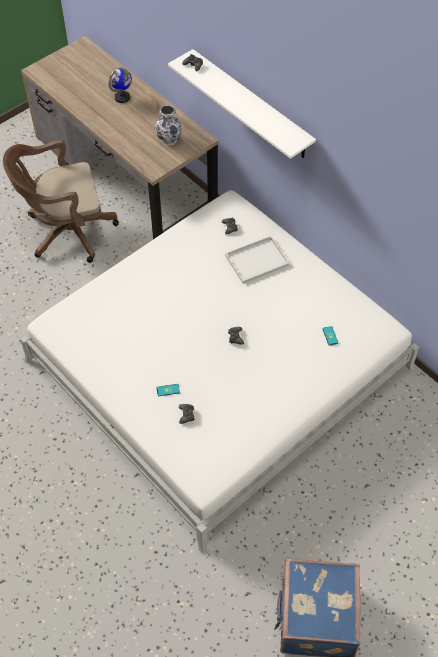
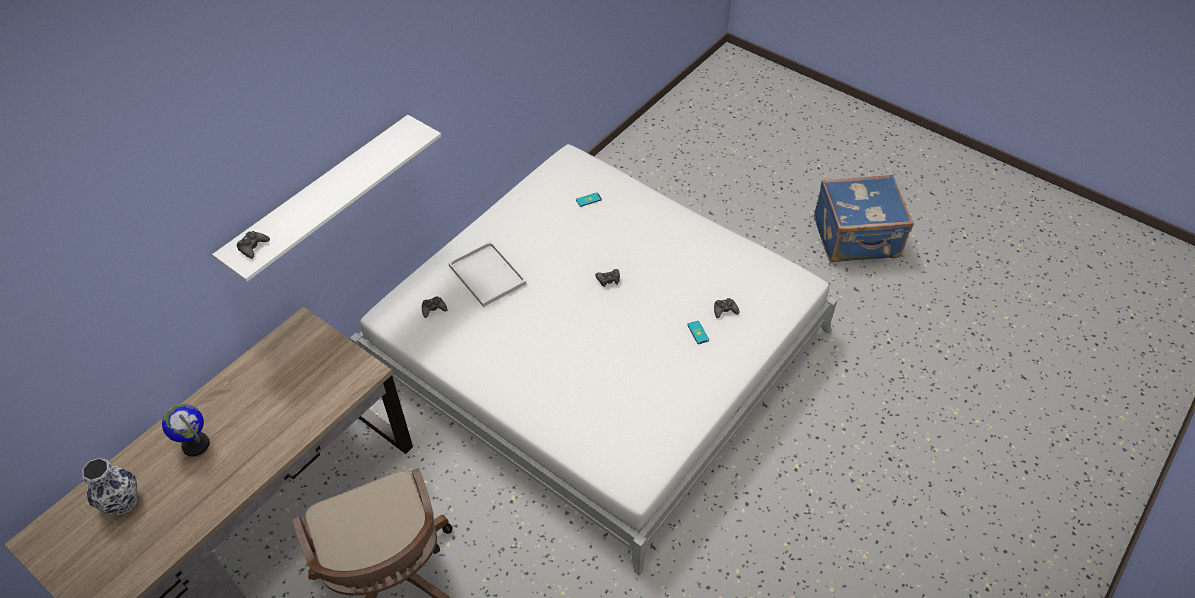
camera: 100 degrees left, 5 degrees down
vase [155,105,182,146] -> vase moved to [82,458,138,515]

